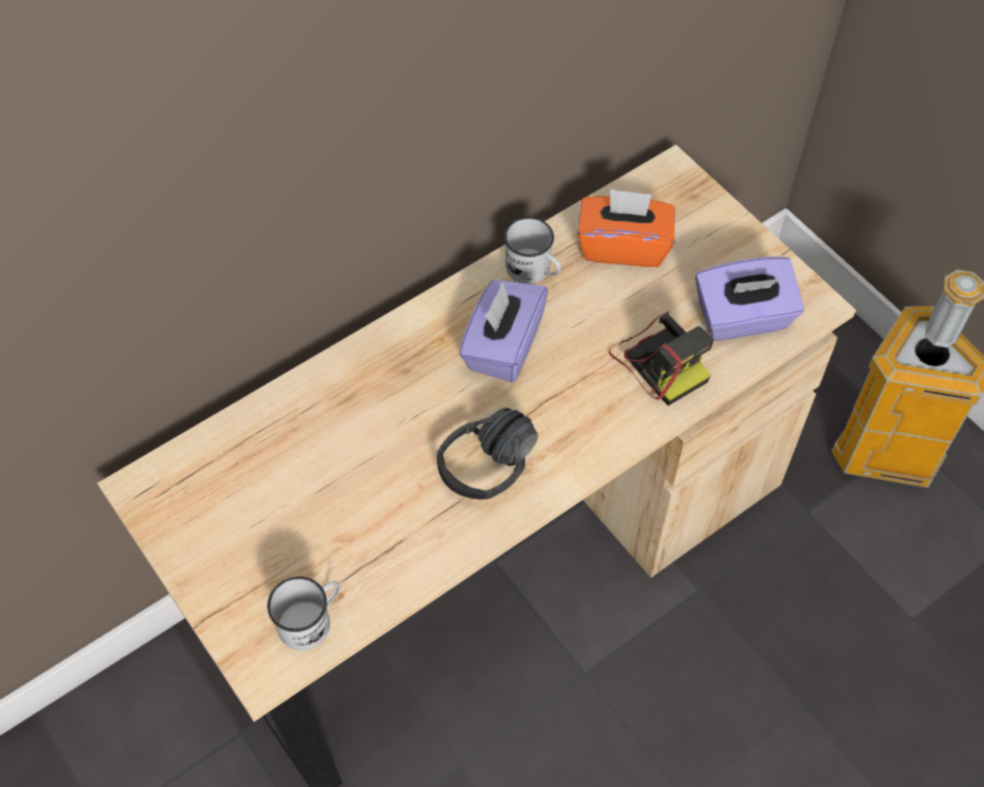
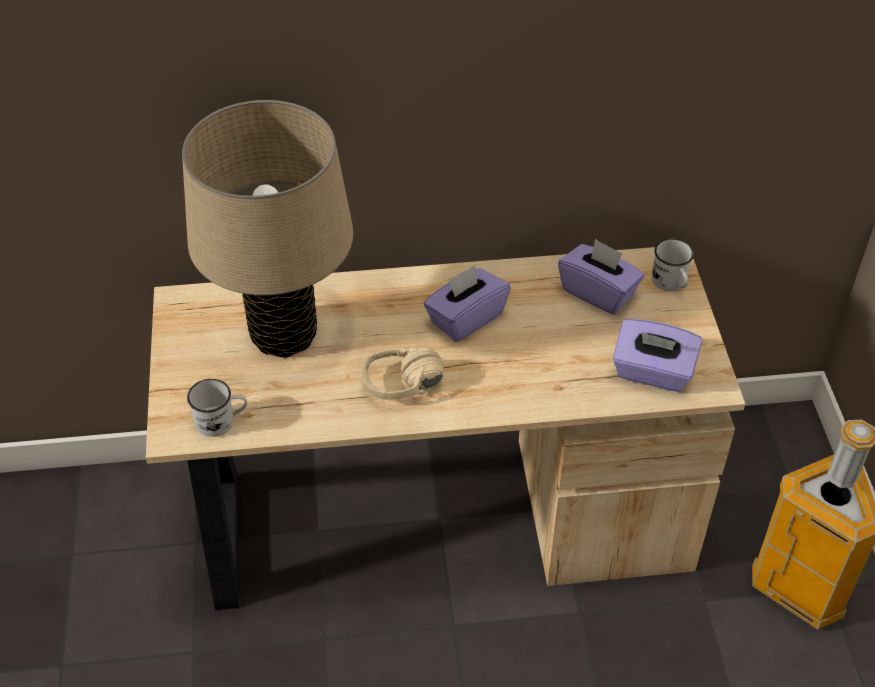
camera: 30 degrees right, 10 degrees down
black headphones [437,408,538,500] -> beige headphones [360,347,444,400]
white mug [504,217,561,284] -> white mug moved to [652,238,694,291]
orange tissue box [577,188,675,267] -> purple tissue box [558,238,644,315]
camera [609,312,714,406] -> none
none -> beige table lamp [182,100,353,358]

